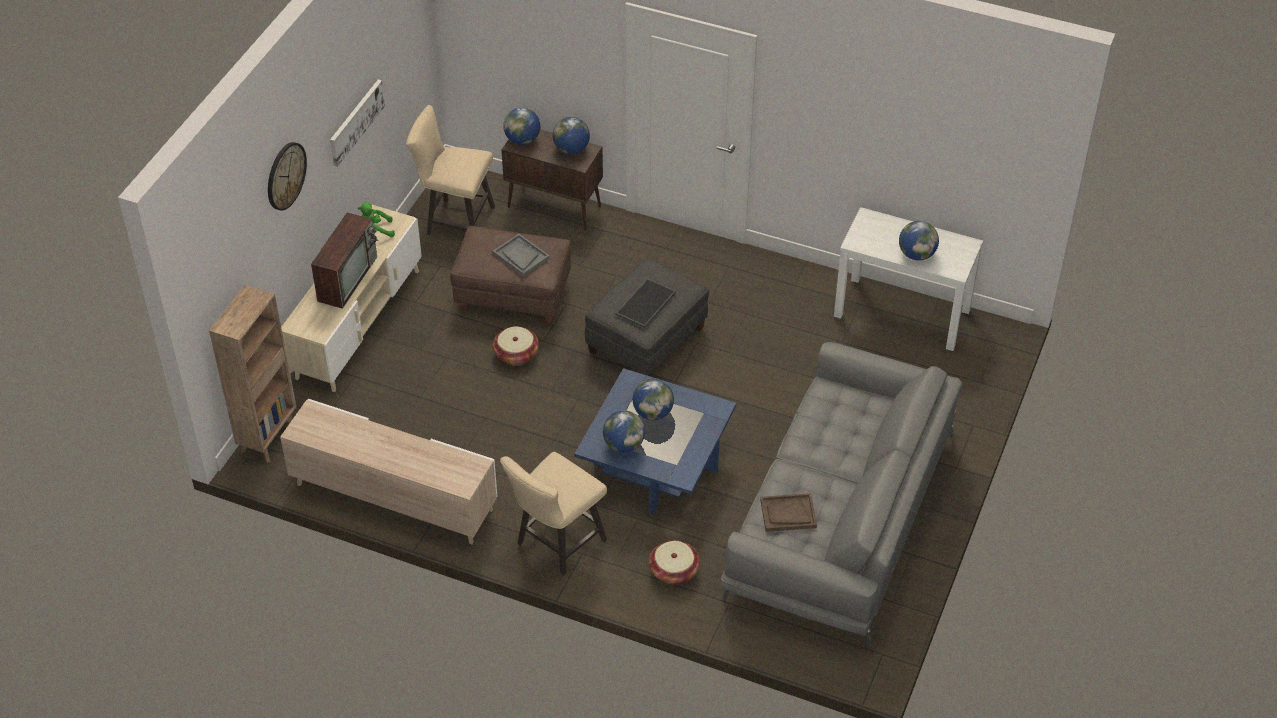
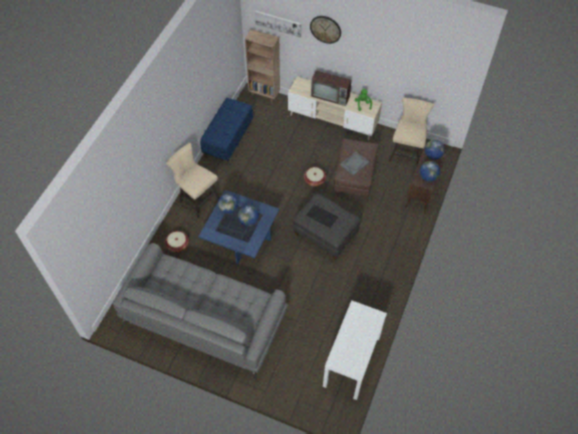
camera: 90 degrees right, 10 degrees up
beige tv stand [280,399,497,544] -> blue bench [200,98,253,165]
picture [330,80,385,167] -> picture moved to [255,11,301,37]
brown tray [760,493,817,532] -> none
globe [899,221,939,261] -> none

